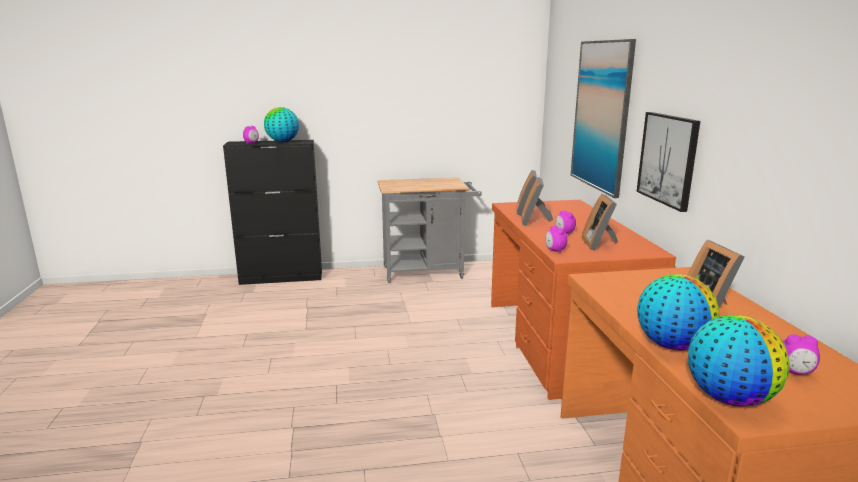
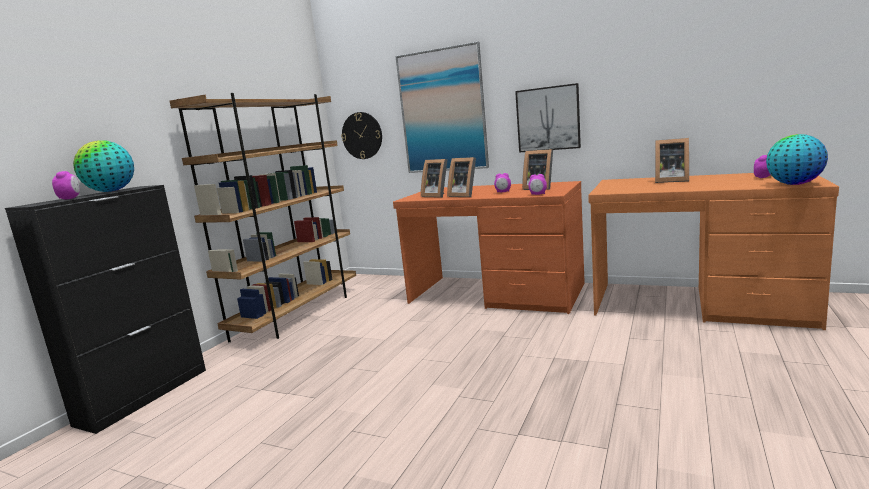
camera: 55 degrees left, 5 degrees down
grey cart [378,178,482,283] -> brown bookcase [170,93,356,343]
globe [637,274,719,350] -> none
none -> wall clock [341,112,382,159]

